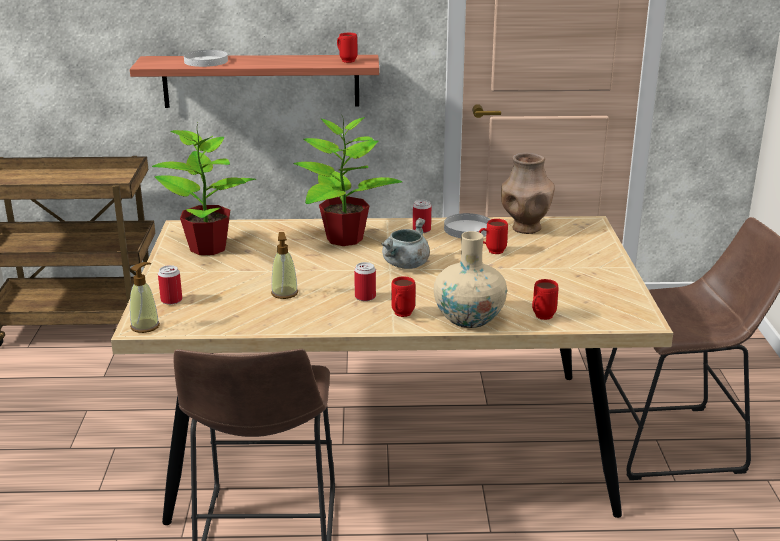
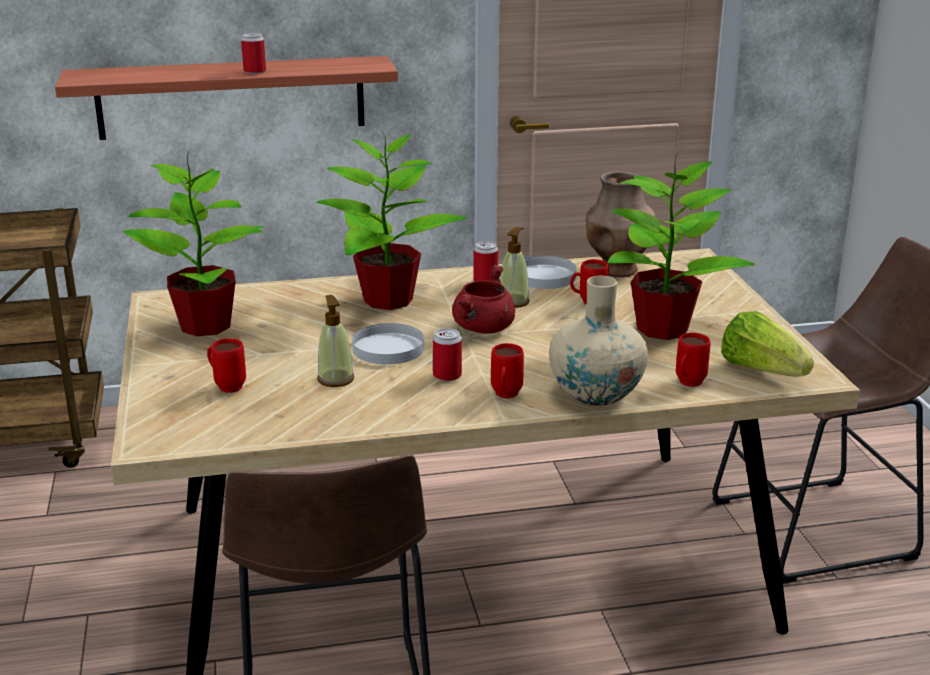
camera: 10 degrees left, 0 degrees up
soap dispenser [130,262,160,333] -> soap dispenser moved to [500,227,530,308]
can [158,265,182,305] -> can moved to [241,33,266,74]
white plate [184,50,228,67] -> white plate moved to [352,323,424,365]
red mug [337,33,357,63] -> red mug moved to [207,338,246,393]
grey cooking pot [382,218,430,269] -> red cooking pot [452,265,515,334]
none -> potted plant [607,153,755,340]
none -> lettuce [721,311,814,377]

